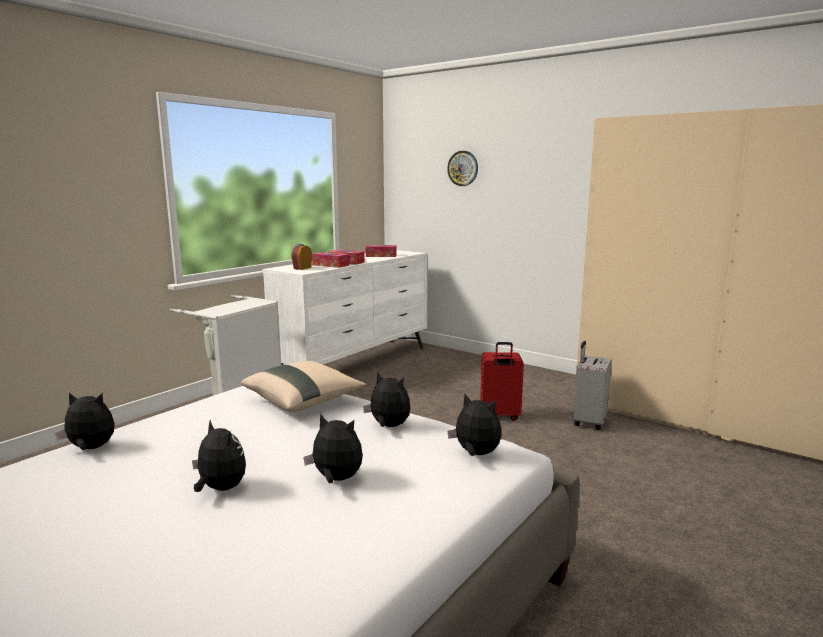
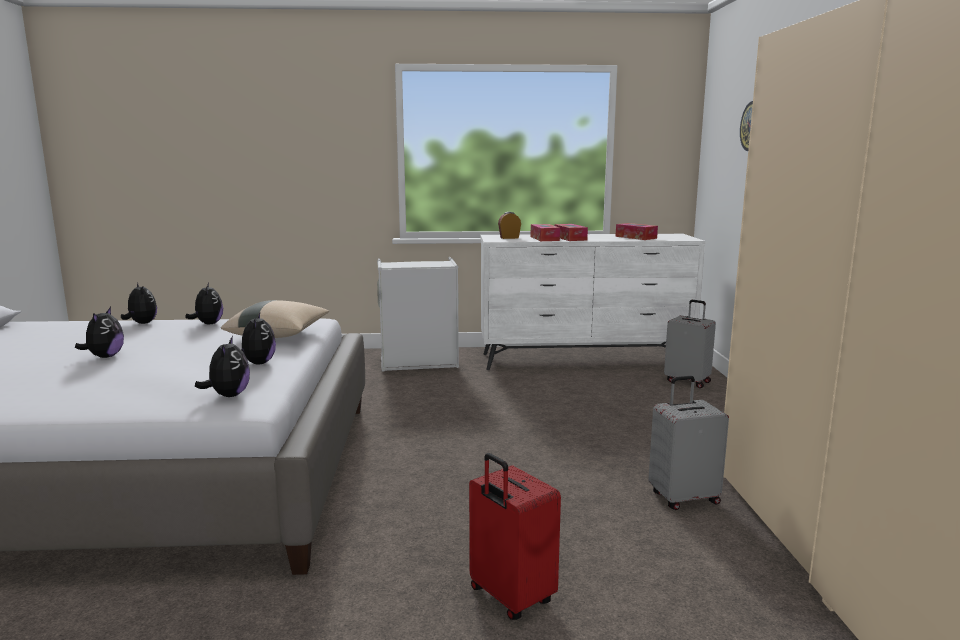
camera: 50 degrees right, 0 degrees up
plush toy [303,413,363,484] -> plush toy moved to [185,283,223,324]
red suitcase [480,342,524,421] -> red suitcase moved to [469,453,561,620]
none -> grey suitcase [664,300,716,388]

